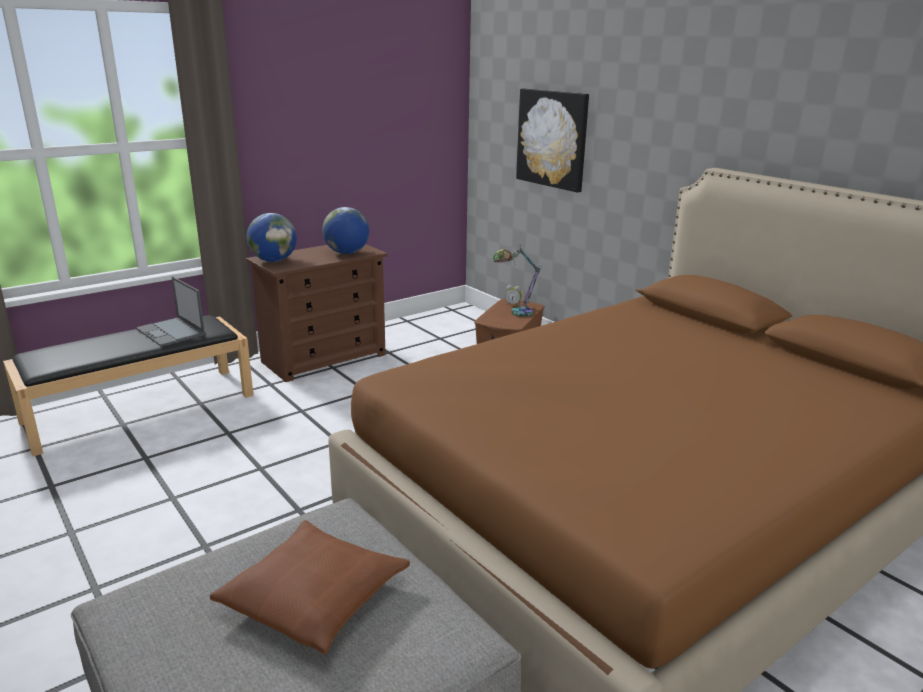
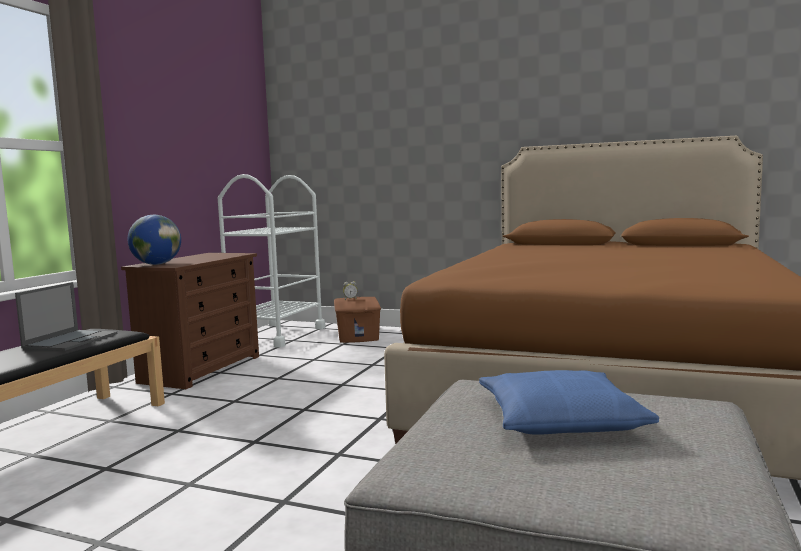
camera: 30 degrees left, 15 degrees down
laptop [136,276,205,346] -> laptop turned 90 degrees counterclockwise [15,282,117,351]
brown pillow [210,520,410,654] -> blue pillow [479,370,659,435]
globe [322,207,369,254] -> none
table lamp [493,247,542,317] -> none
picture [516,88,589,193] -> none
none -> white cart [218,174,326,347]

